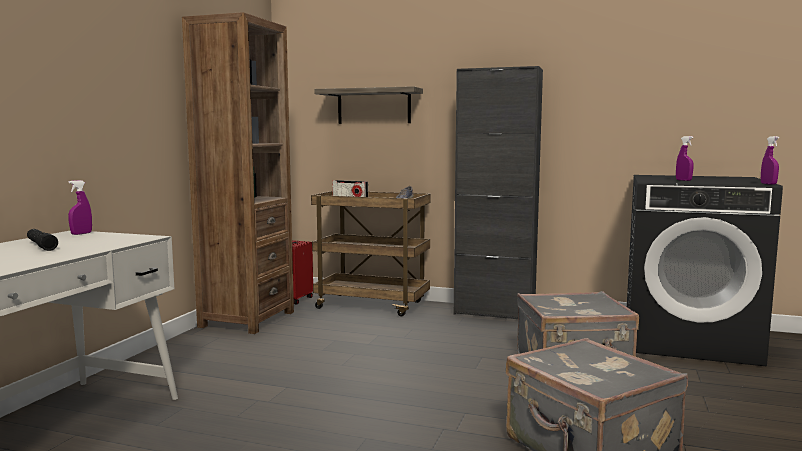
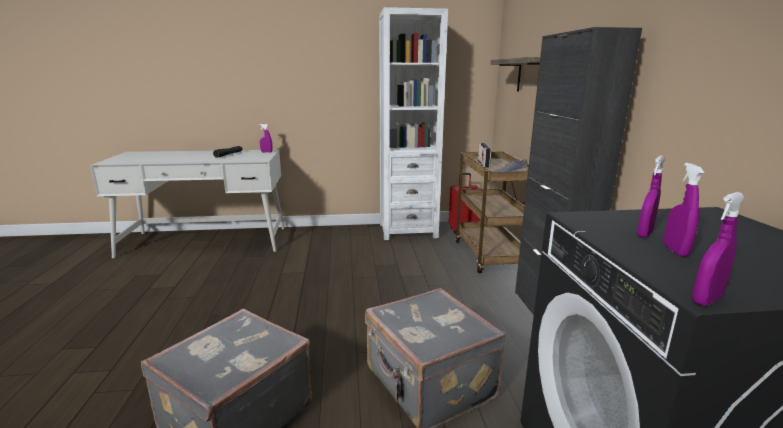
camera: 65 degrees right, 10 degrees up
brown bookcase [182,12,294,334] -> white bookcase [379,7,448,240]
none -> purple spray bottle [664,163,704,257]

